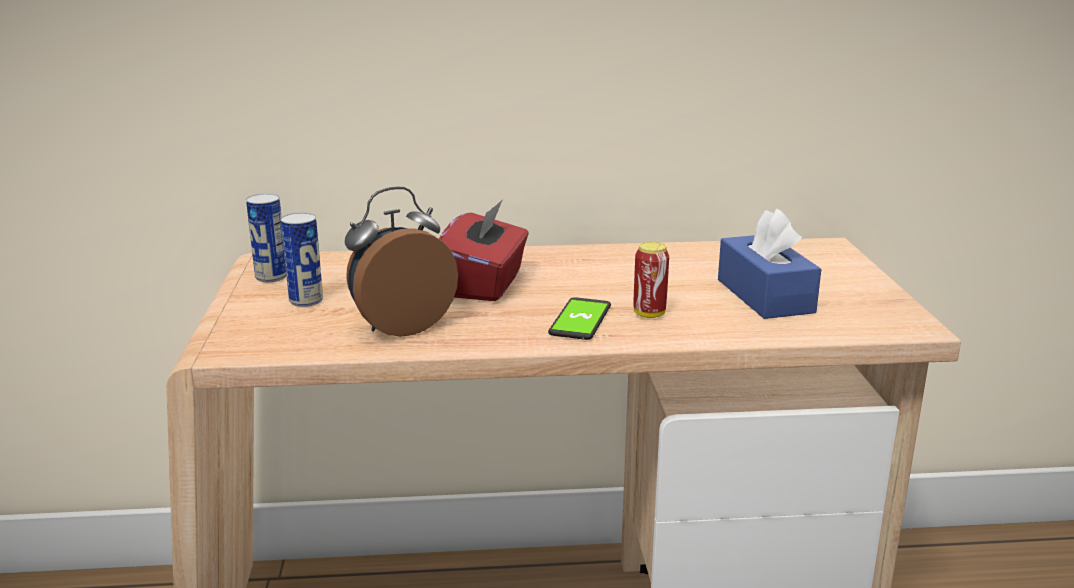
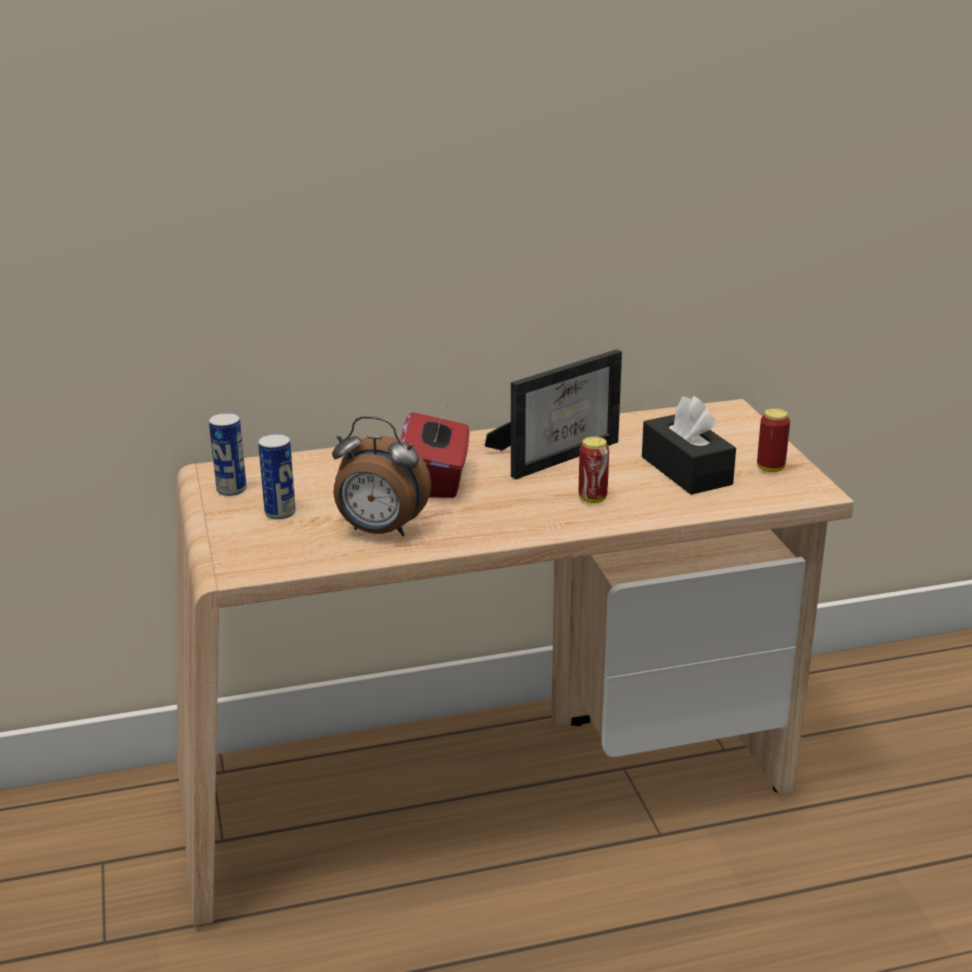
camera: 10 degrees left, 5 degrees up
alarm clock [345,187,458,337] -> alarm clock turned 120 degrees counterclockwise [332,416,431,536]
phone [548,297,611,340] -> none
blue tissue box [718,209,821,319] -> black tissue box [642,396,736,495]
none -> picture frame [485,349,622,479]
none -> can [757,408,790,472]

